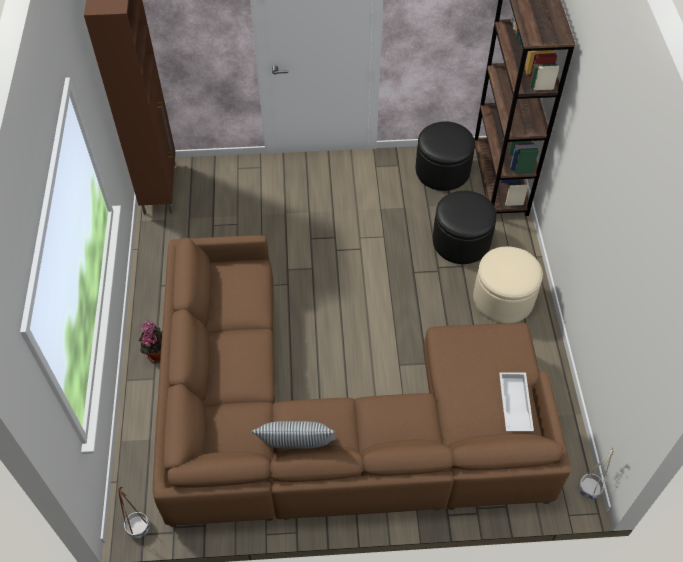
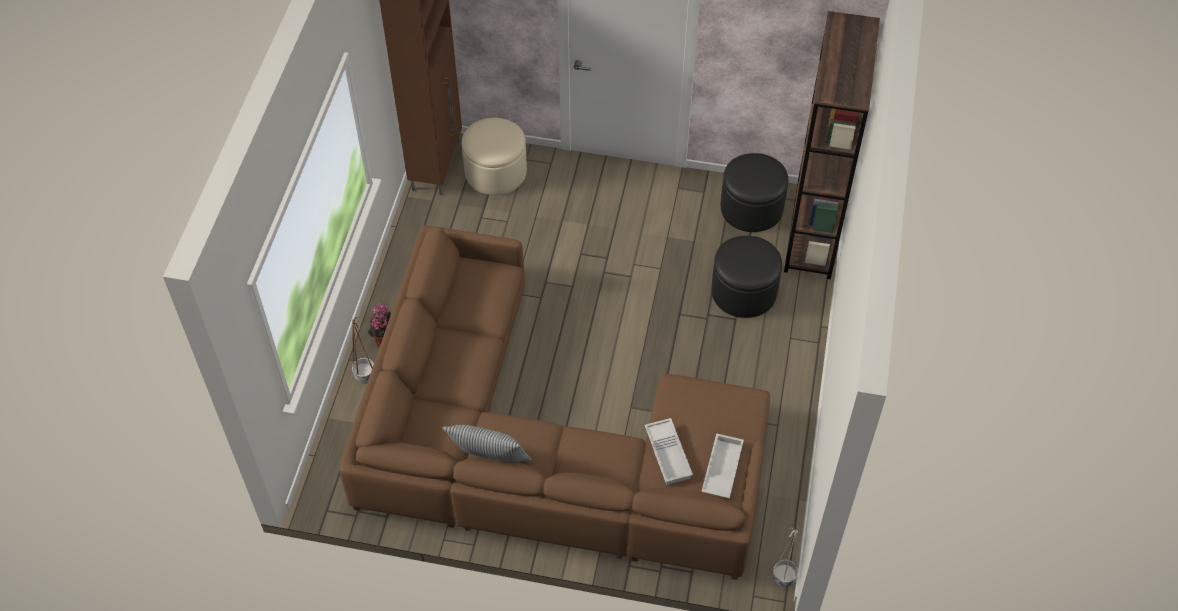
camera: 15 degrees right, 0 degrees up
brown planter [118,487,150,538] -> brown planter moved to [352,317,374,381]
beige ottoman [473,247,543,323] -> beige ottoman moved to [462,117,527,195]
none -> white tray [645,418,693,485]

